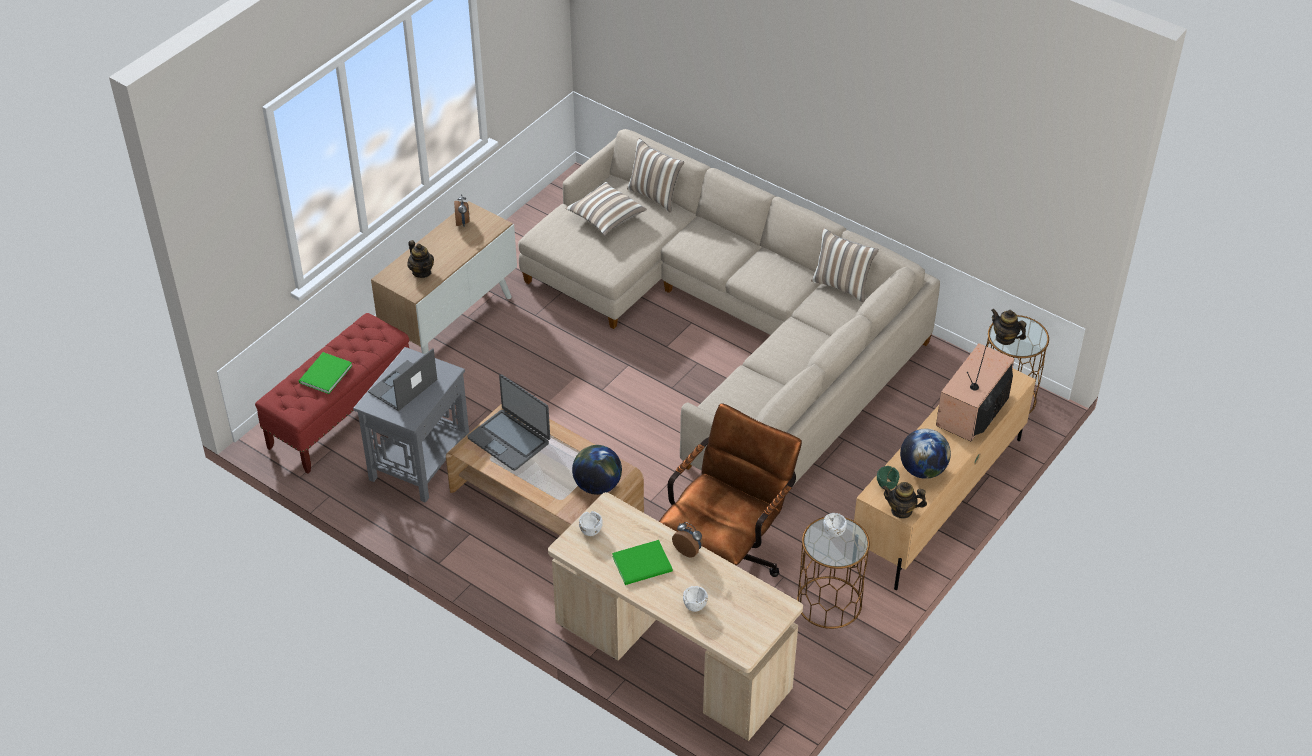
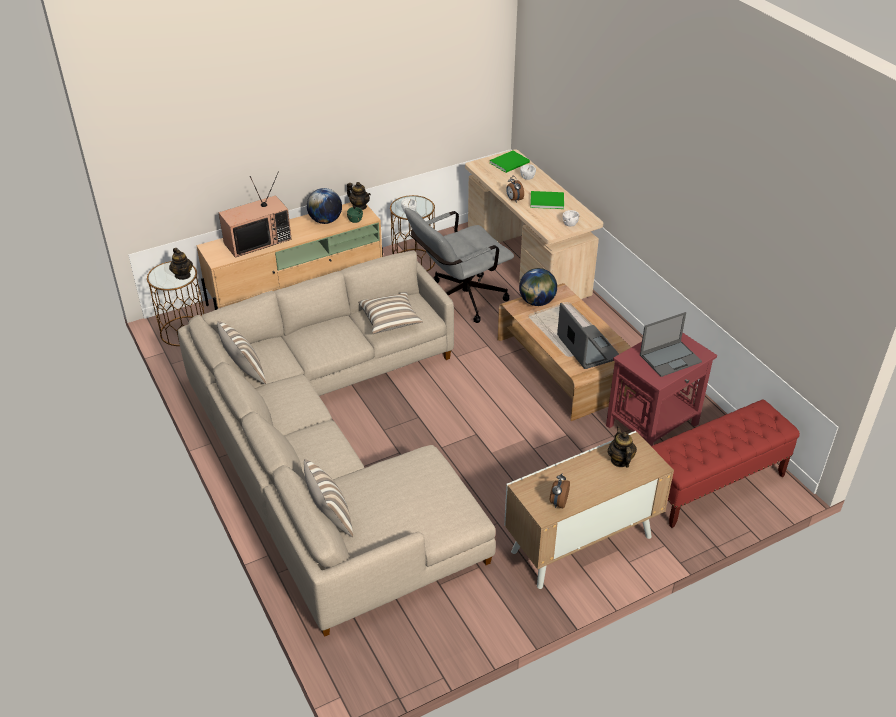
camera: 155 degrees left, 5 degrees down
green book [299,352,353,394] -> green book moved to [490,151,530,173]
grey side table [353,347,469,503] -> red side table [606,333,717,446]
pillow [566,182,647,236] -> pillow moved to [358,292,423,334]
brown office chair [659,403,802,577] -> grey office chair [405,208,514,323]

